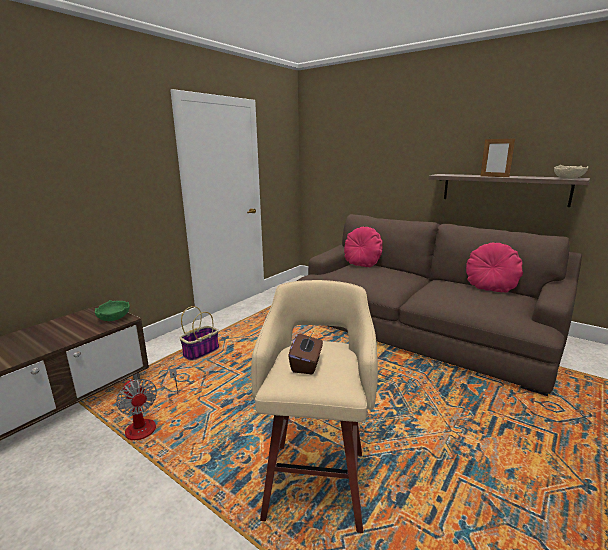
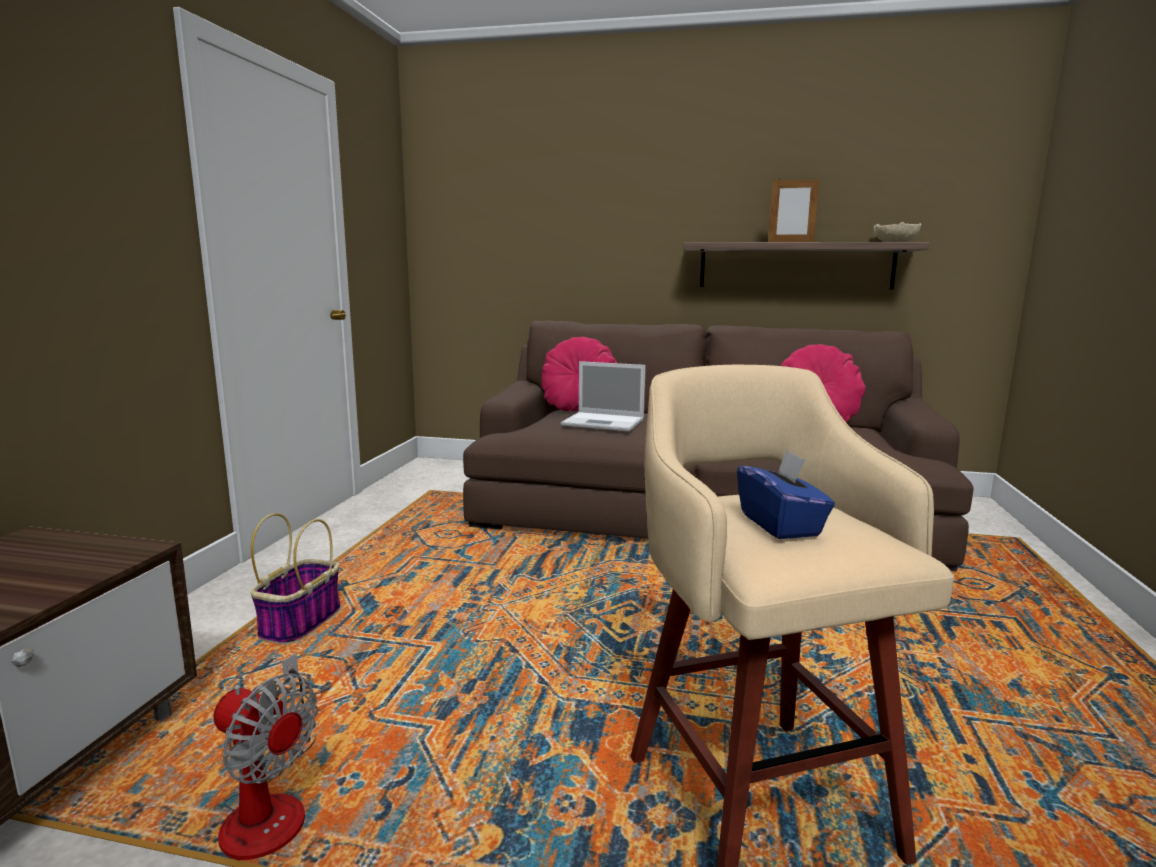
camera: 25 degrees left, 5 degrees down
green bowl [95,300,130,321] -> none
brown tissue box [288,332,323,374] -> blue tissue box [737,450,835,539]
none -> laptop [561,361,646,431]

